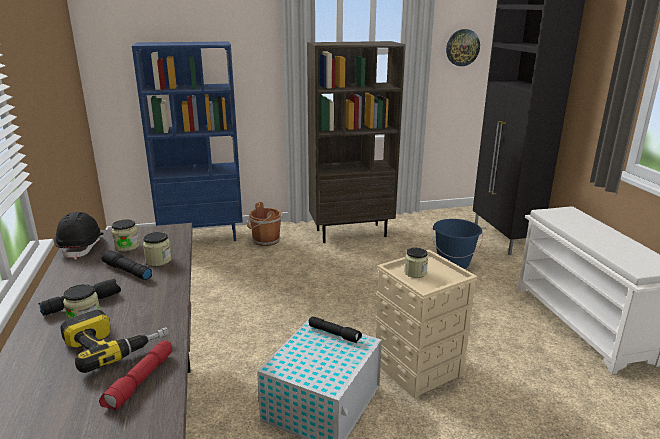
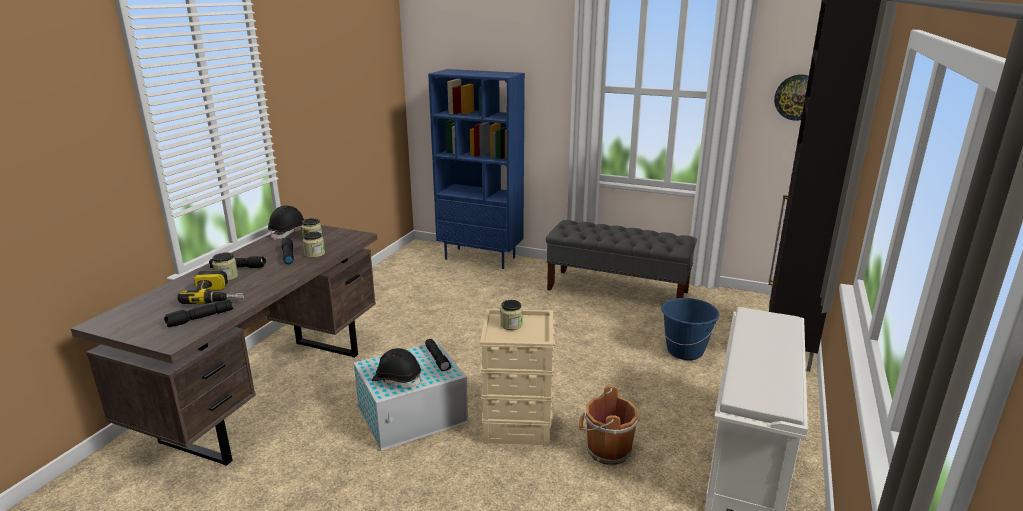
camera: 35 degrees right, 0 degrees up
red flashlight [99,340,172,410] -> black flashlight [164,299,233,327]
brown bucket [247,202,283,246] -> brown bucket moved to [579,385,639,465]
brown bookcase [307,41,405,243] -> grey bench [546,220,697,298]
none -> black hard hat [372,348,421,388]

